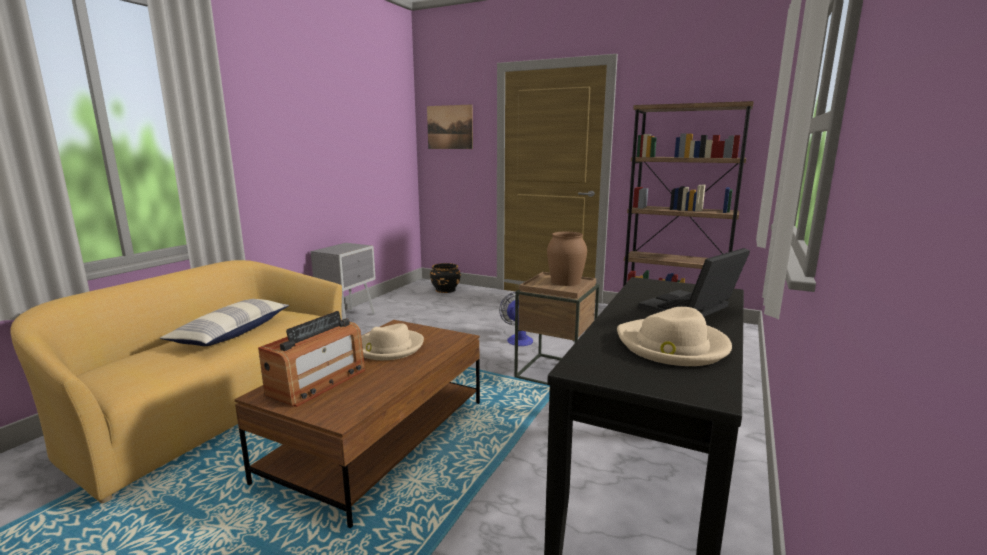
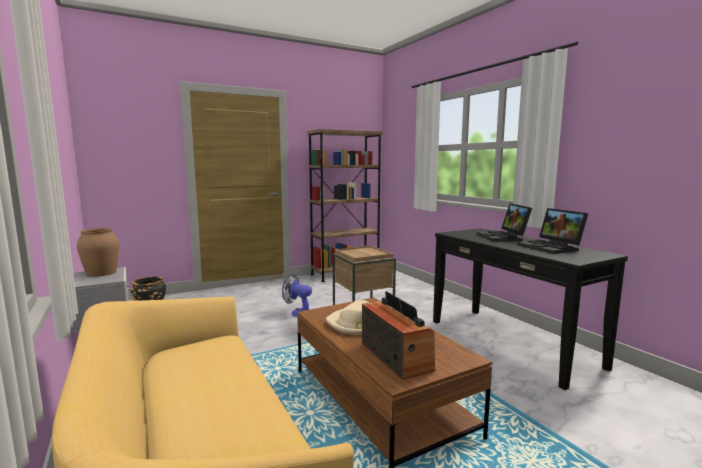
camera: 55 degrees left, 5 degrees down
pillow [160,299,289,346] -> none
picture [427,104,473,149] -> none
brown vase [547,232,587,286] -> brown vase moved to [77,228,119,277]
beige hat [617,307,732,366] -> laptop [517,208,588,254]

